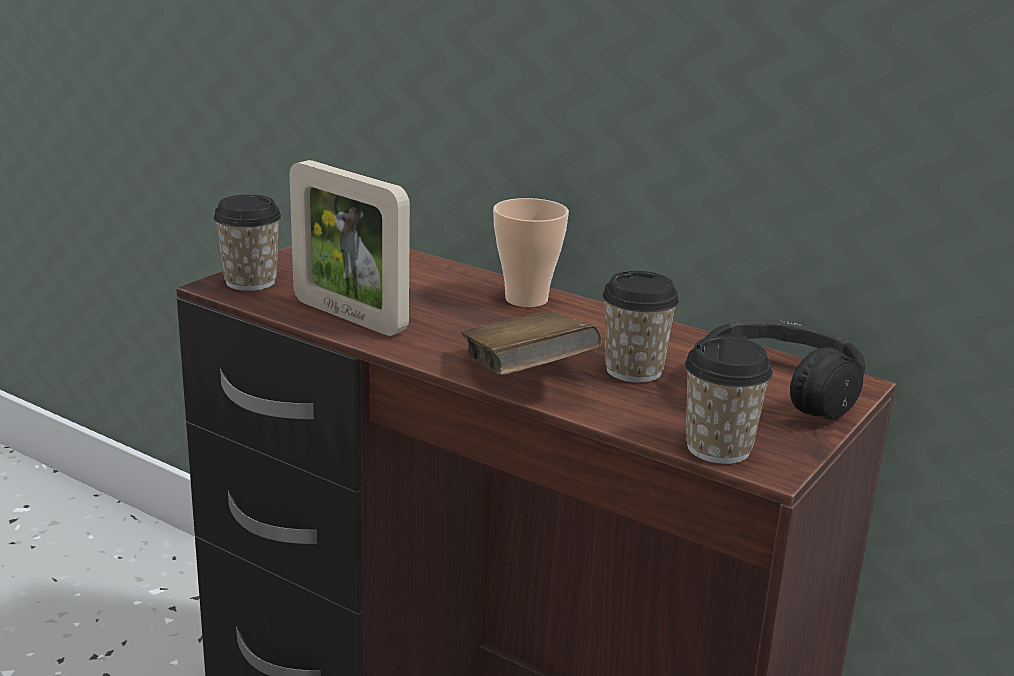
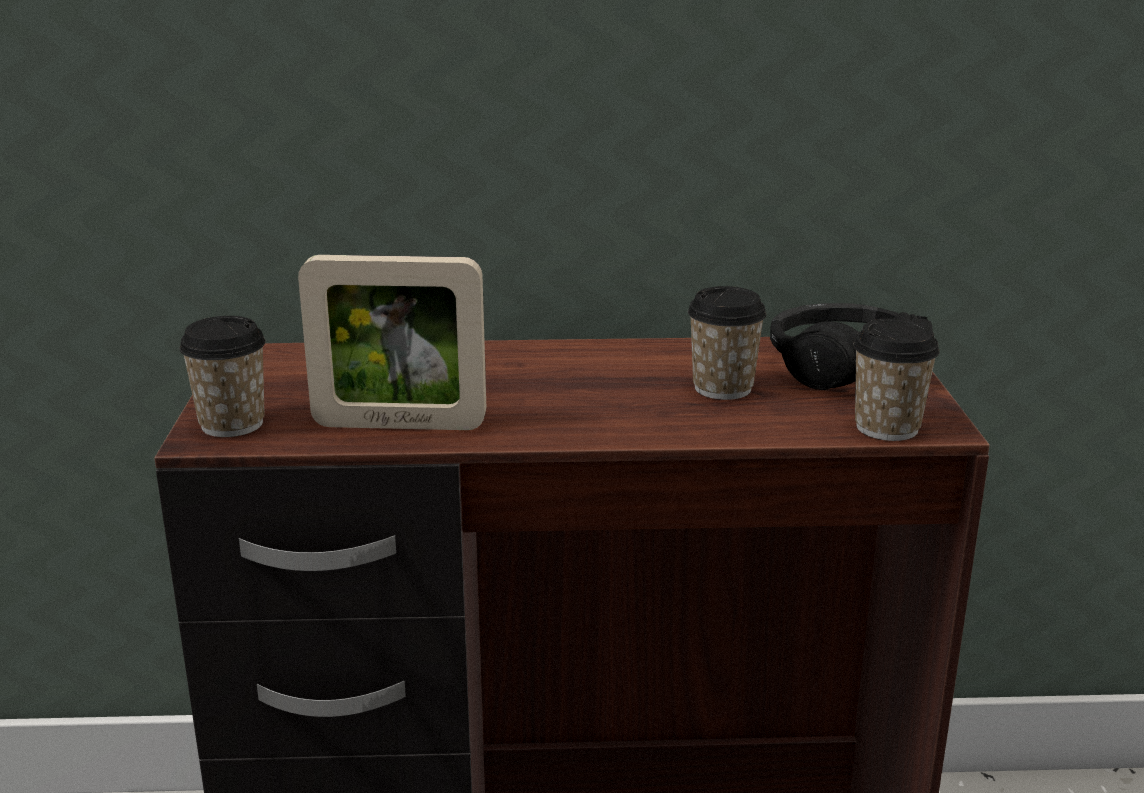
camera: 35 degrees left, 0 degrees up
brown book [461,311,602,376] -> none
cup [493,198,569,308] -> none

